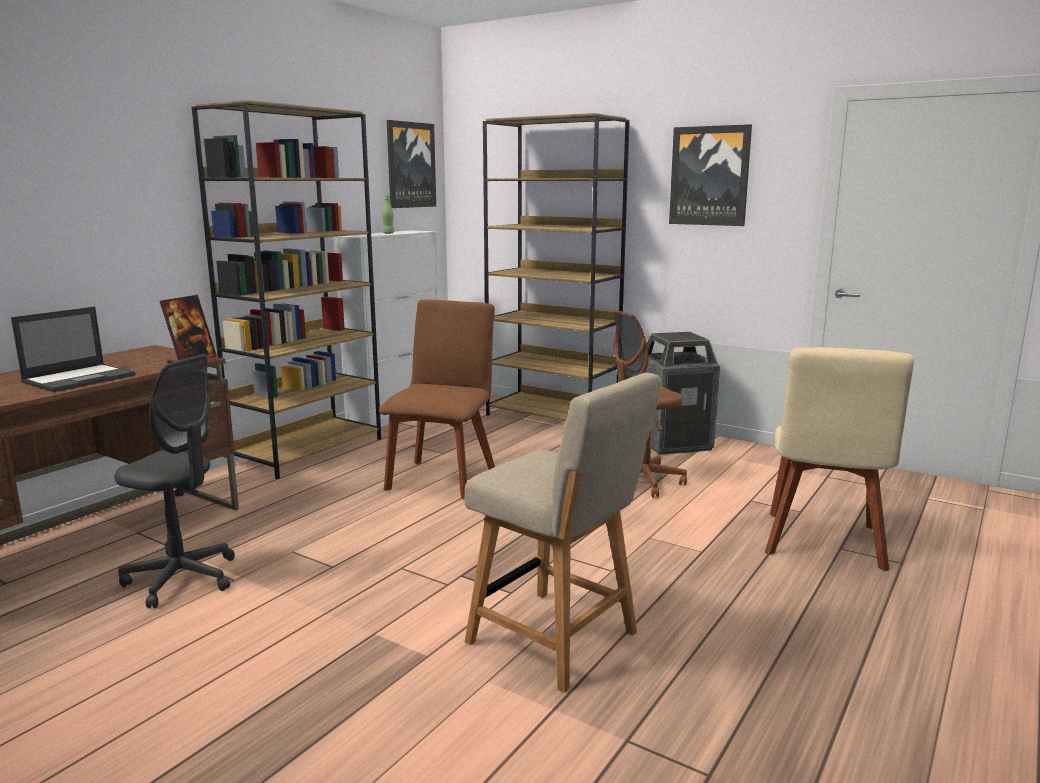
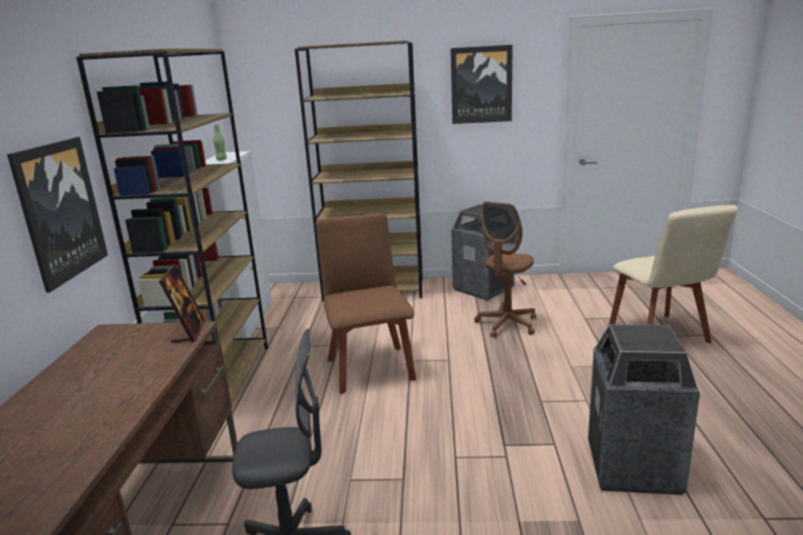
camera: 30 degrees left, 5 degrees up
laptop [11,307,135,392] -> none
picture [387,120,436,208] -> picture moved to [7,137,108,293]
beige chair [465,373,661,693] -> trash can [588,324,700,495]

